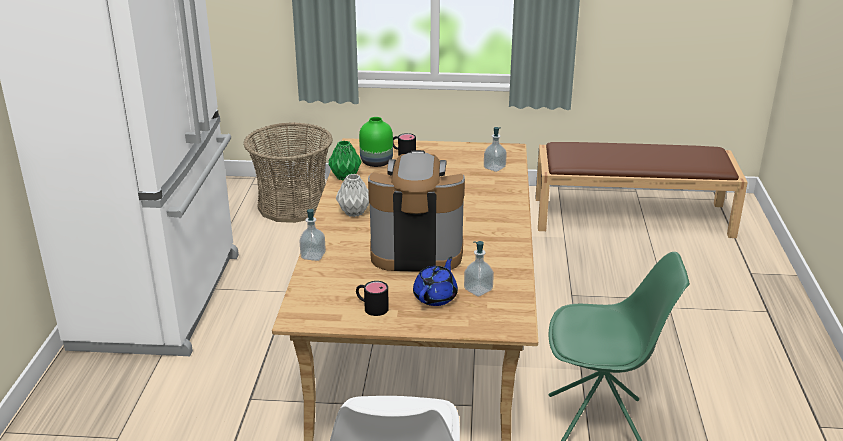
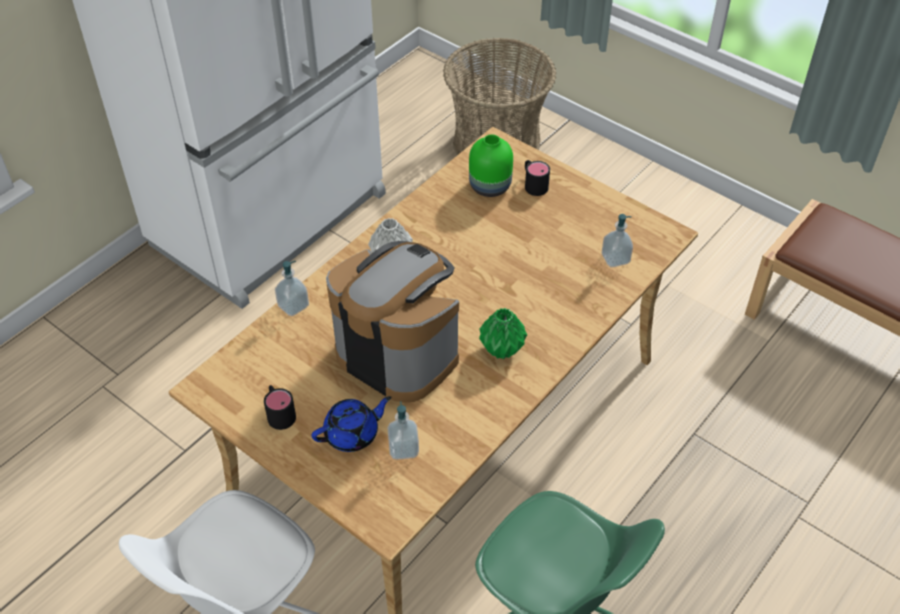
camera: 35 degrees right, 20 degrees up
green vase [328,140,362,181] -> green vase moved to [479,308,527,359]

